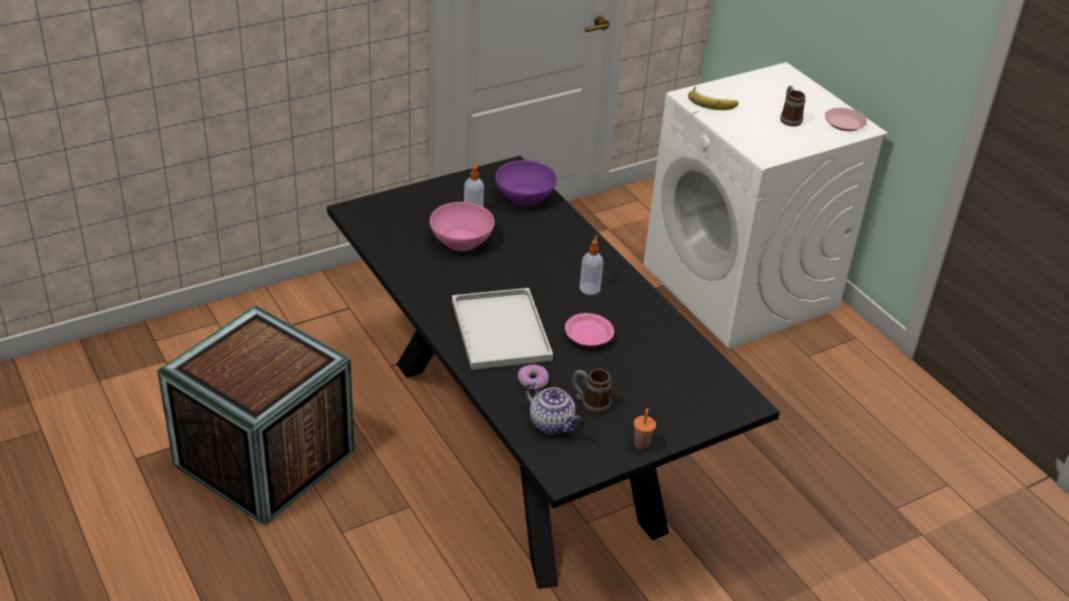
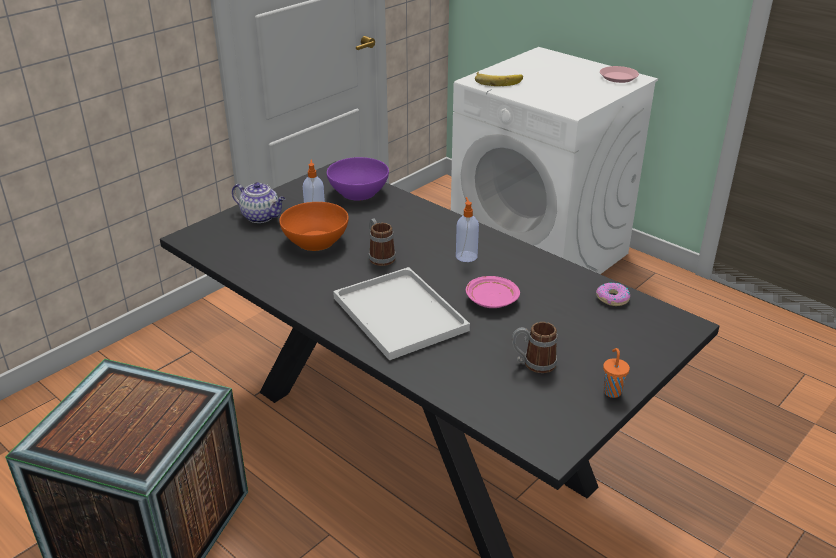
camera: 15 degrees left, 5 degrees down
pink bowl [430,202,494,251] -> orange bowl [279,202,349,251]
donut [518,364,549,390] -> donut moved to [596,283,630,306]
teapot [525,382,582,435] -> teapot moved to [232,182,285,223]
mug [780,86,806,126] -> mug moved to [369,218,396,266]

